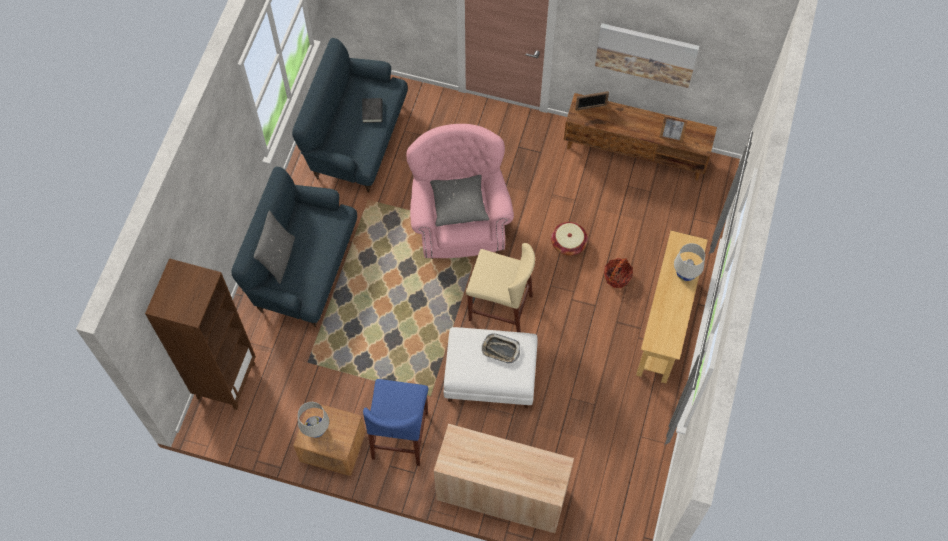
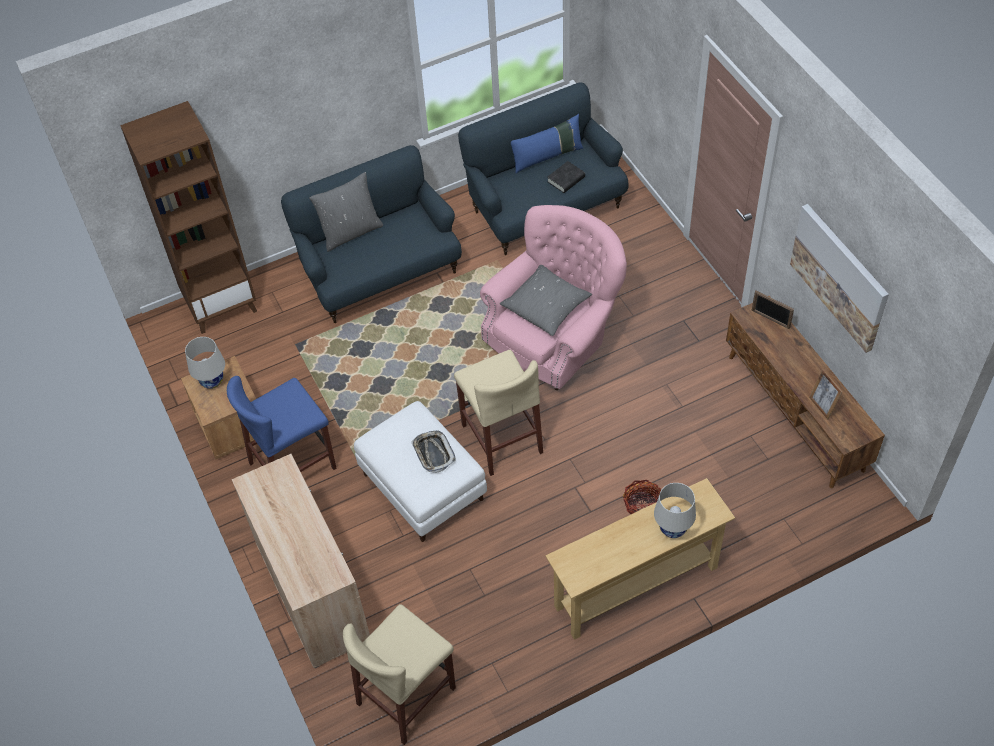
camera: 50 degrees right, 10 degrees down
basket [551,222,588,256] -> none
none -> beige stool [343,604,456,745]
none -> blue pillow [511,114,583,173]

